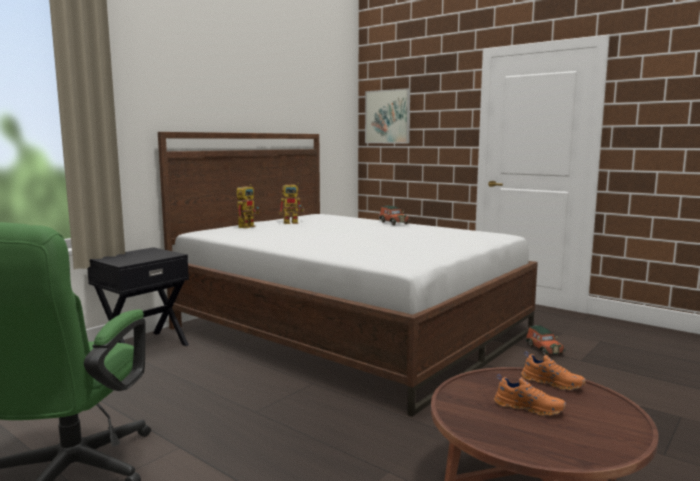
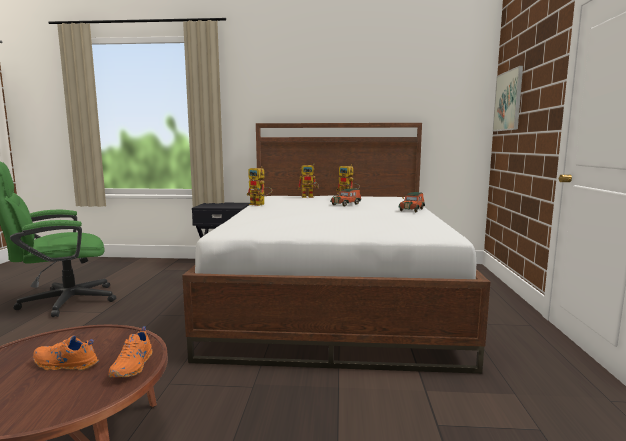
camera: 55 degrees right, 0 degrees up
orange shoe [494,374,566,416] -> orange shoe turned 105 degrees clockwise [33,335,99,371]
toy car [526,326,565,355] -> toy car moved to [330,188,361,207]
none -> toy robot [247,166,272,206]

